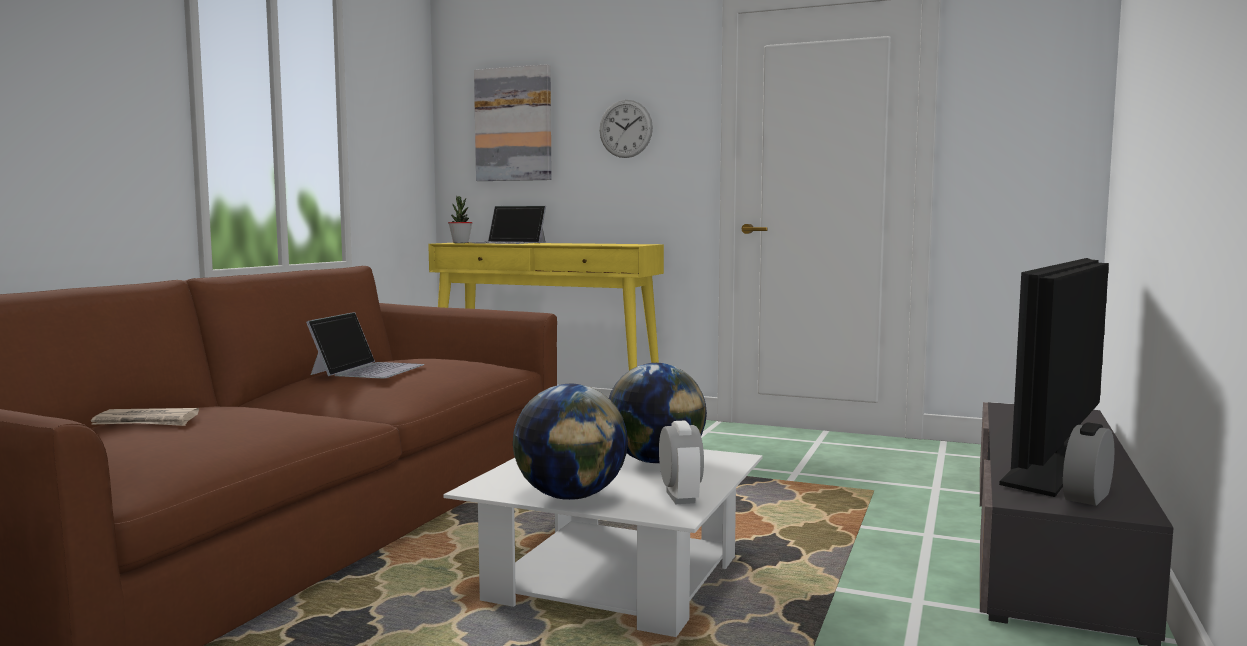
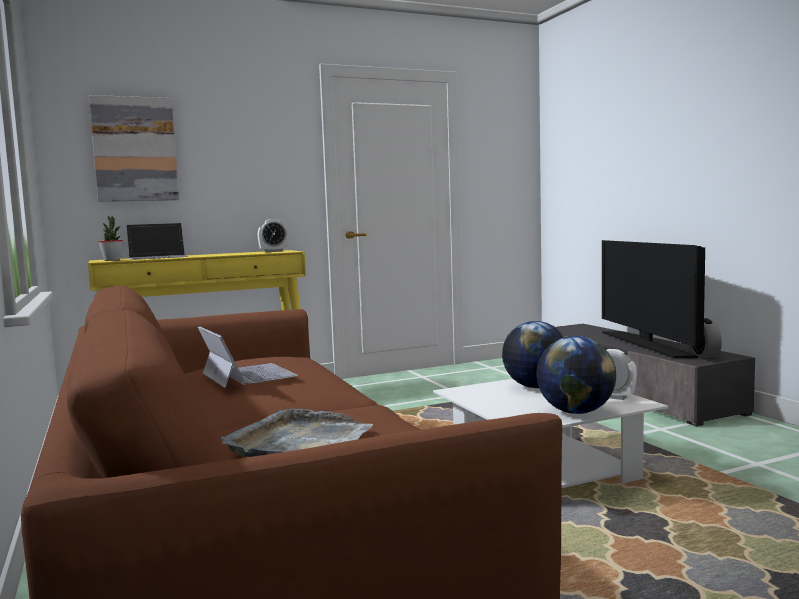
camera: 45 degrees left, 0 degrees up
newspaper [91,408,199,426] -> grey tray [221,409,373,457]
wall clock [599,100,653,158] -> none
none -> alarm clock [258,219,288,252]

